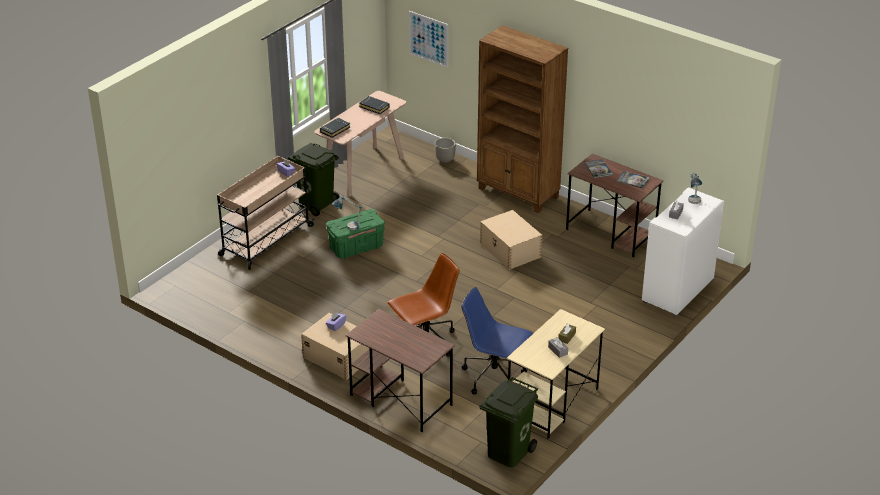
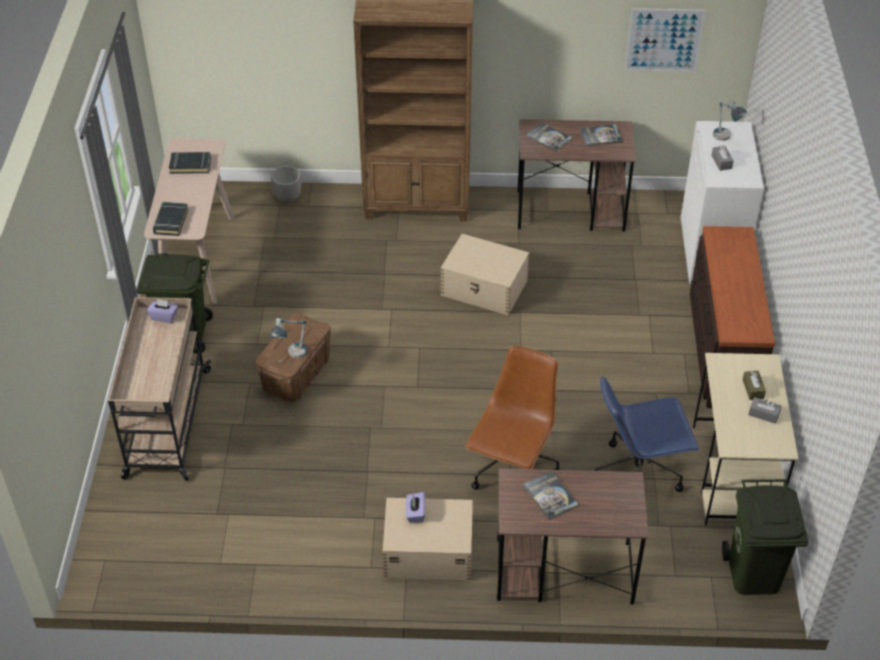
camera: 35 degrees left, 10 degrees up
green storage box [326,209,385,259] -> brown storage box [255,313,331,402]
picture [409,11,448,68] -> picture moved to [624,8,706,72]
none -> book [523,470,579,520]
none -> brown dresser [690,226,775,408]

